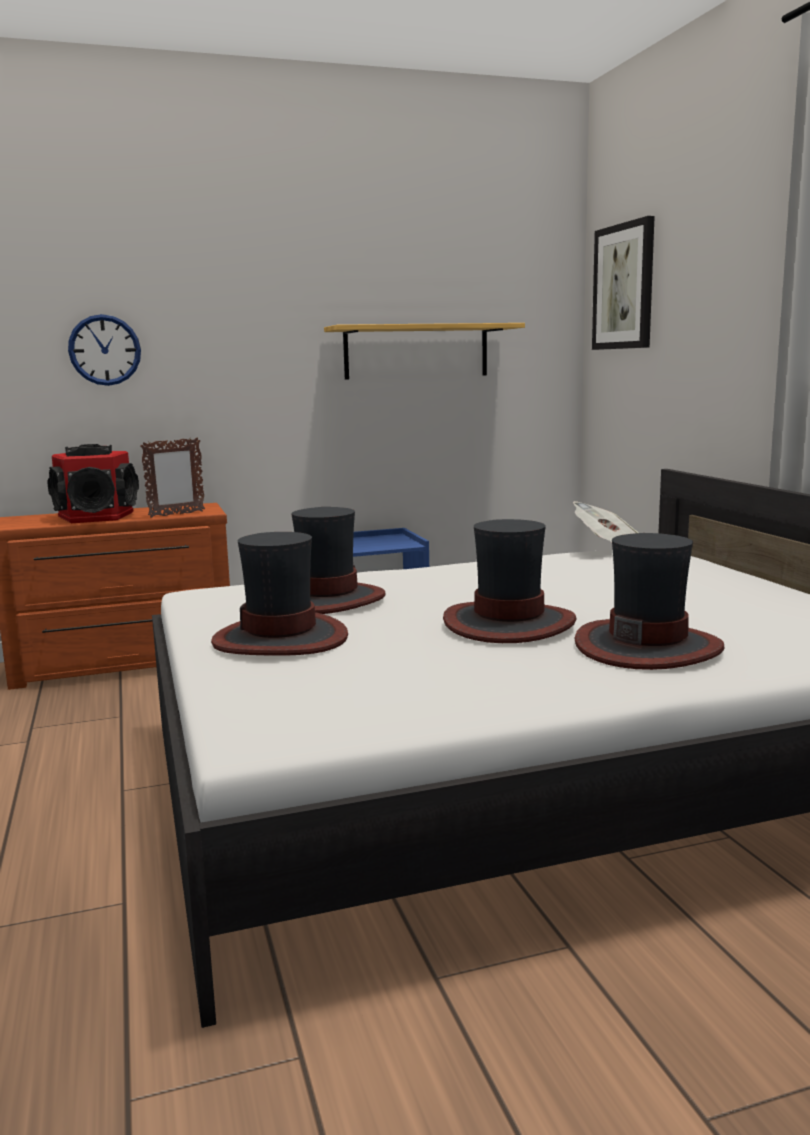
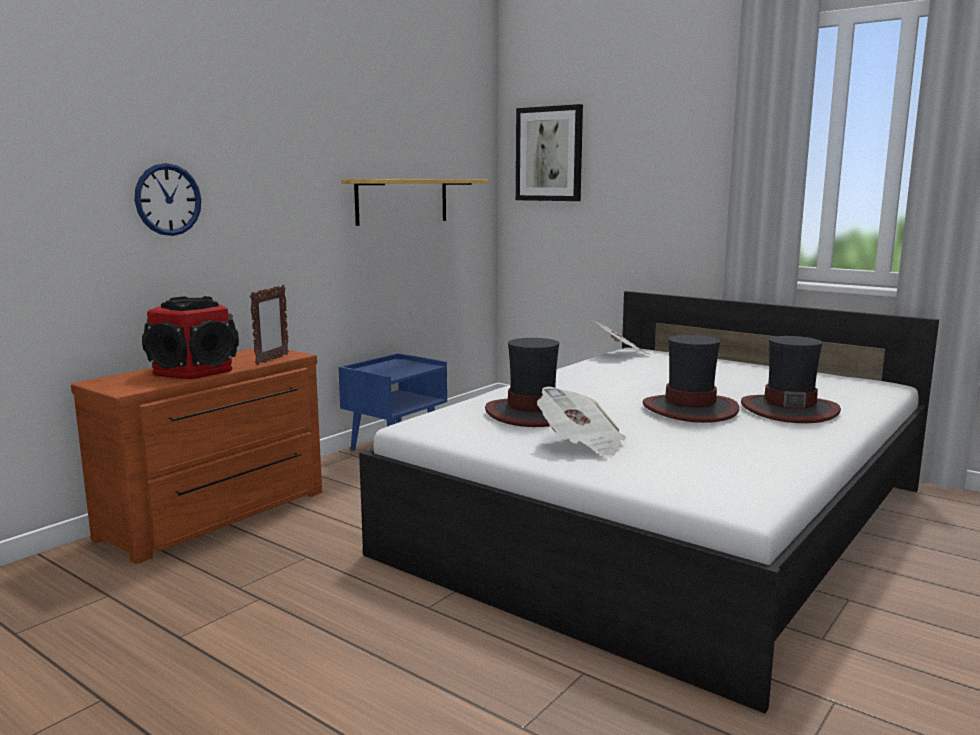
camera: 35 degrees left, 0 degrees up
hat [211,532,348,656] -> newspaper [537,387,626,458]

